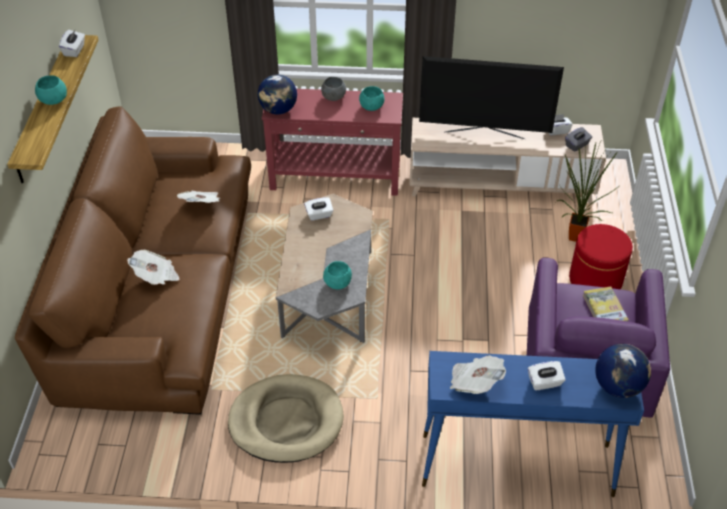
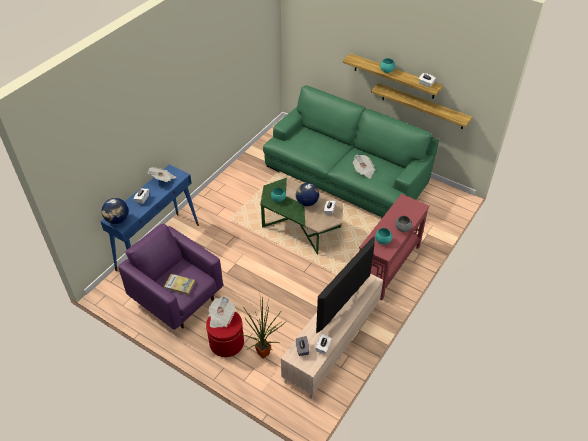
camera: 120 degrees right, 0 degrees up
brown sofa [15,107,251,415] -> green sofa [263,85,439,218]
newspaper [127,250,180,285] -> newspaper moved to [208,296,235,328]
beige dog bed [228,374,344,463] -> none
globe [258,74,297,114] -> globe moved to [296,183,319,206]
grey coffee table [275,194,373,343] -> green coffee table [260,178,343,255]
none -> shelf [371,83,472,129]

